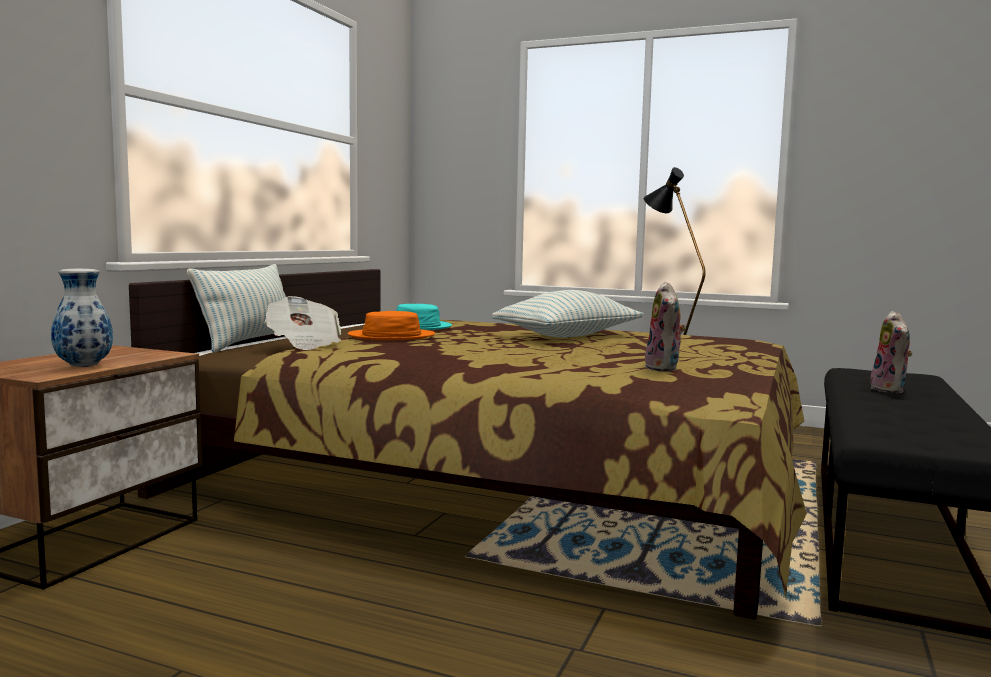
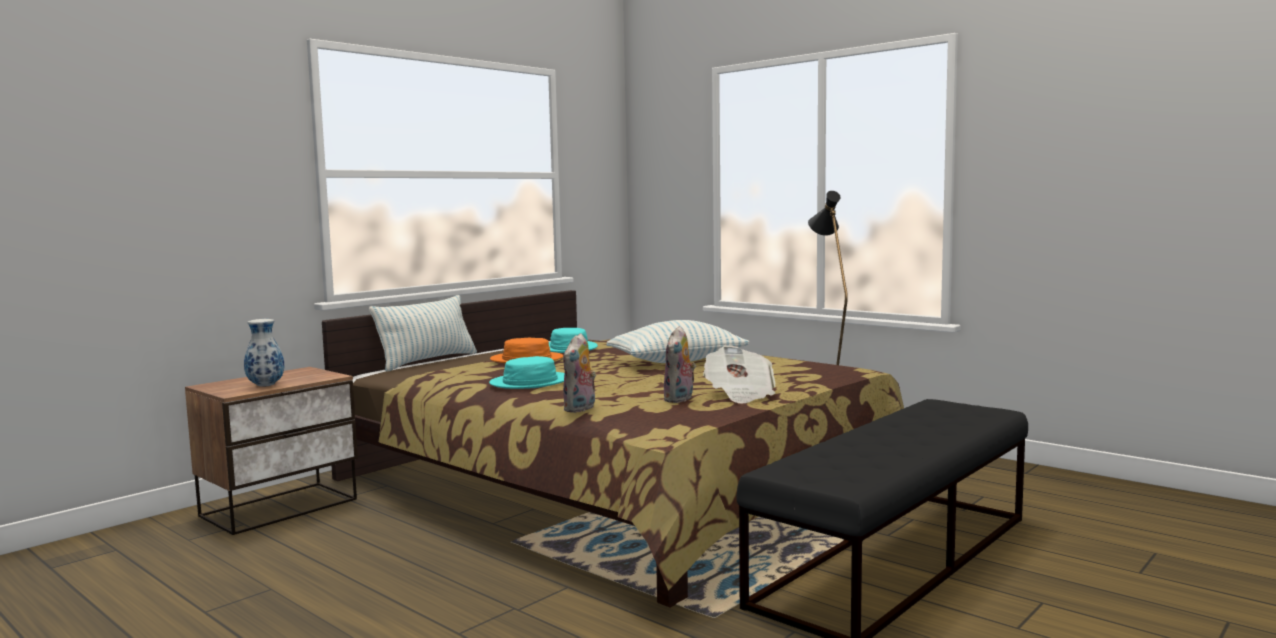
camera: 20 degrees right, 0 degrees up
newspaper [264,296,341,350] -> newspaper moved to [703,346,775,403]
plush toy [870,311,912,393] -> plush toy moved to [563,333,596,413]
none -> turquoise hat [489,356,564,389]

